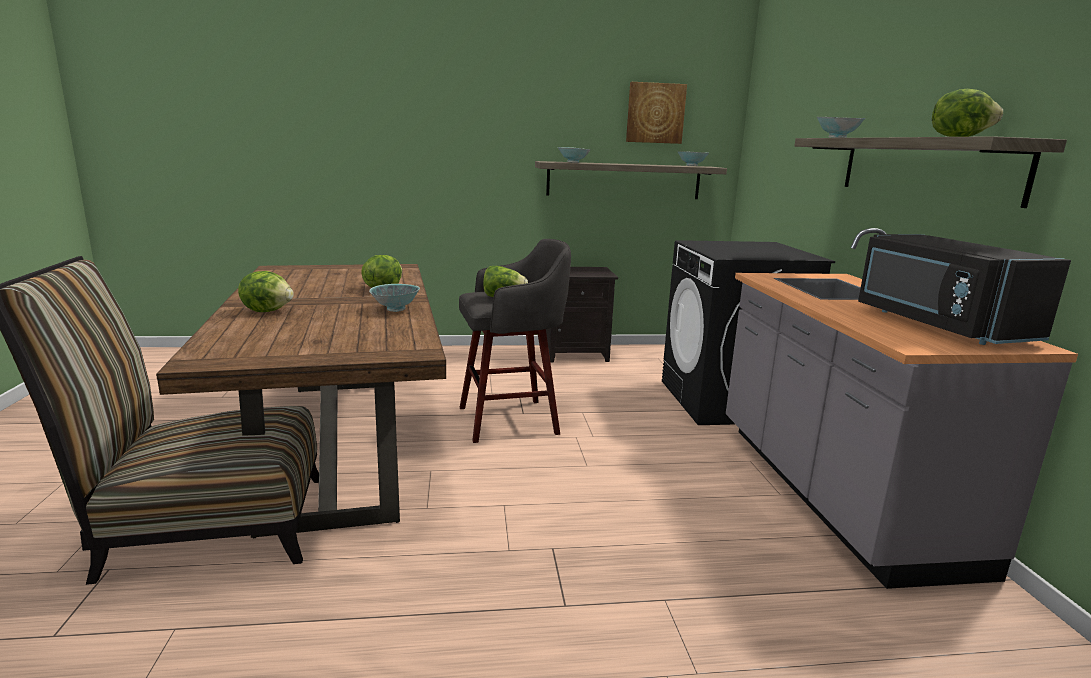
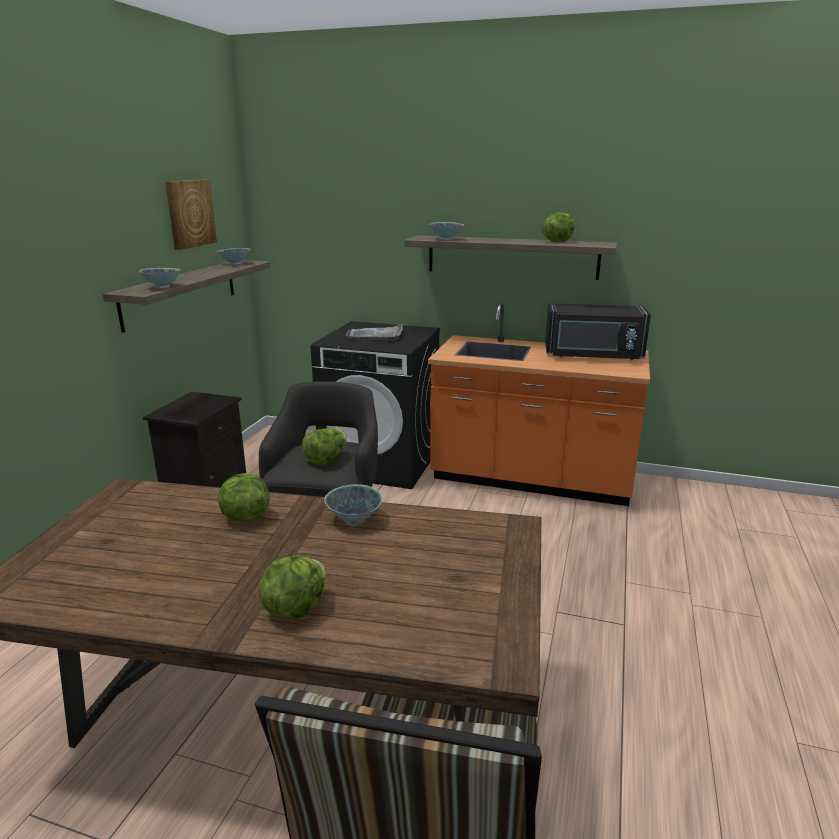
camera: 65 degrees left, 5 degrees up
grey counter [726,228,1078,589] -> orange counter [428,302,650,506]
none -> grey tray [346,325,403,341]

